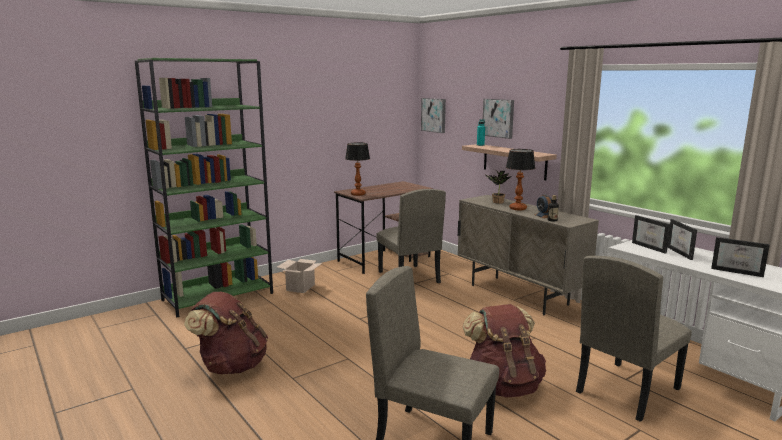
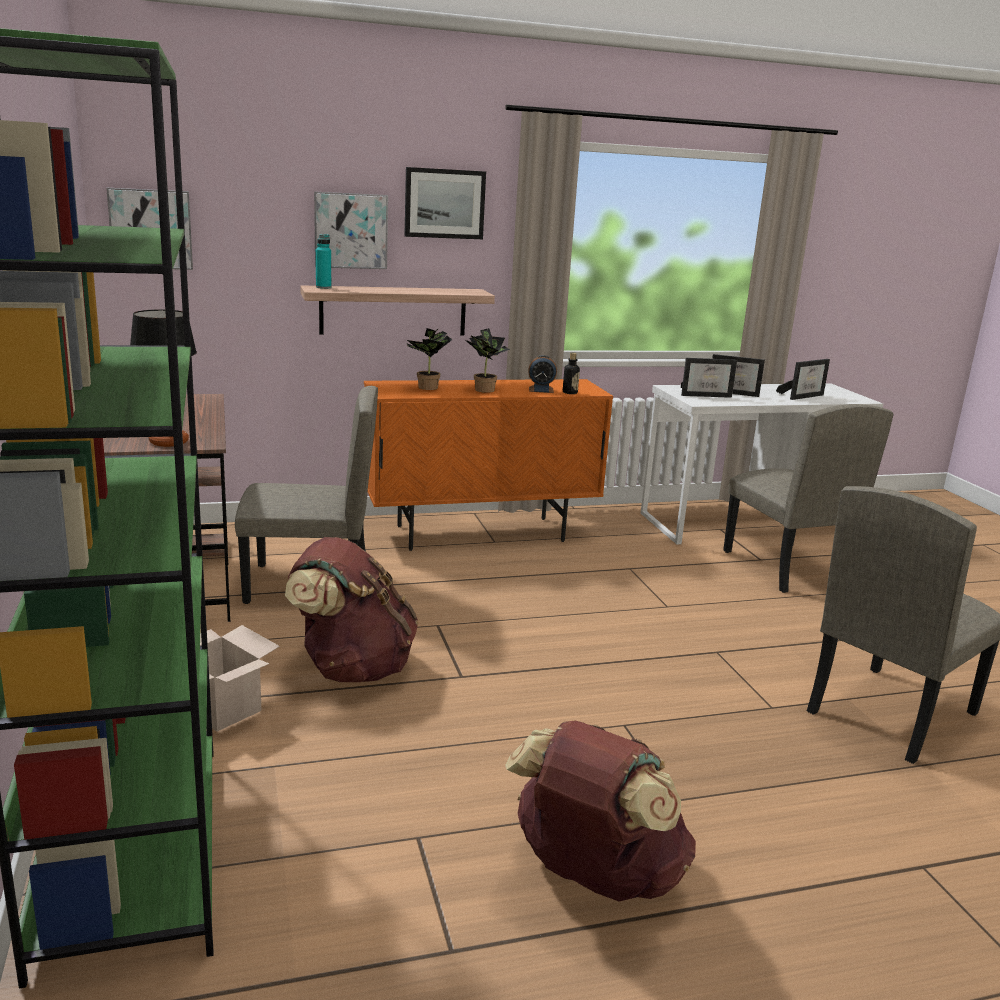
camera: 70 degrees left, 5 degrees up
beige cabinet [457,195,599,315] -> orange cabinet [364,379,613,551]
brown backpack [463,304,546,398] -> brown backpack moved to [285,537,418,682]
table lamp [506,149,535,210] -> potted plant [465,328,510,393]
none -> picture [404,167,486,239]

